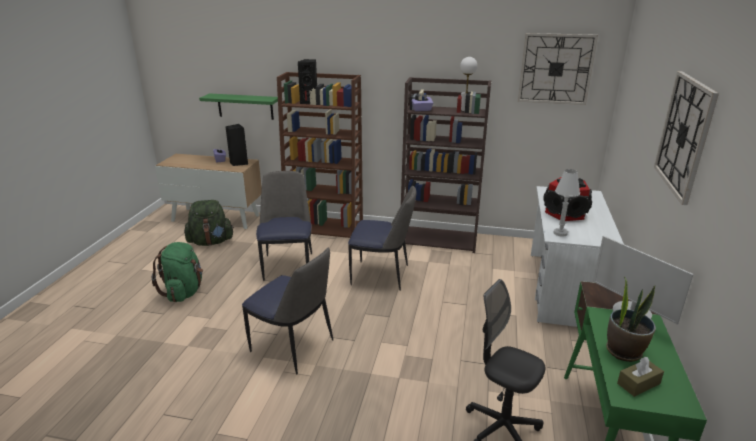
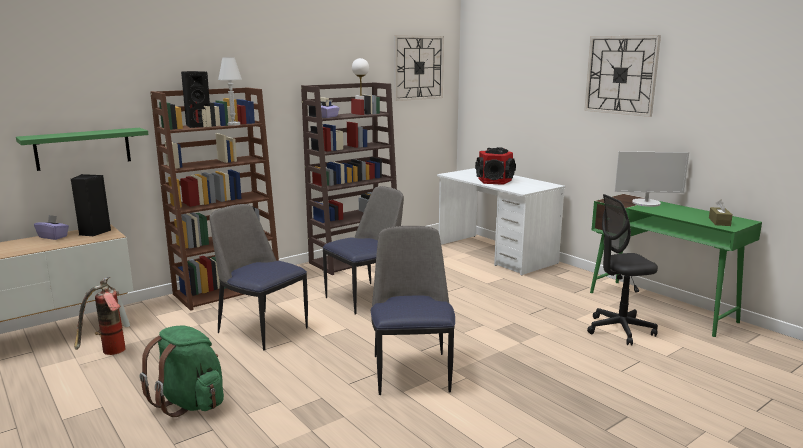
camera: 50 degrees left, 10 degrees down
green backpack [184,200,234,246] -> fire extinguisher [74,277,126,355]
chair [242,247,333,374] -> chair turned 75 degrees counterclockwise [371,226,455,395]
white table lamp [553,169,580,237] -> white table lamp moved to [218,57,242,126]
potted plant [606,277,656,362] -> none

